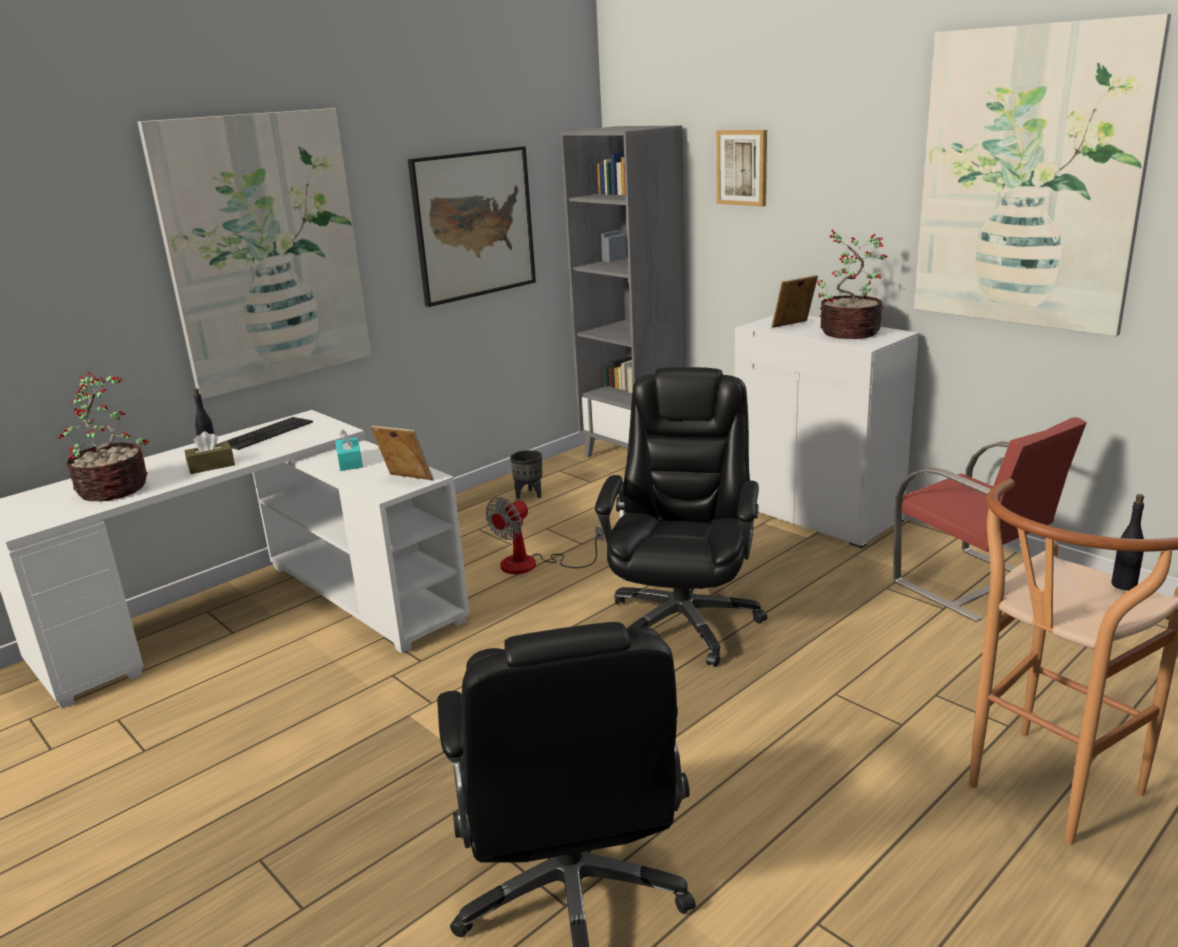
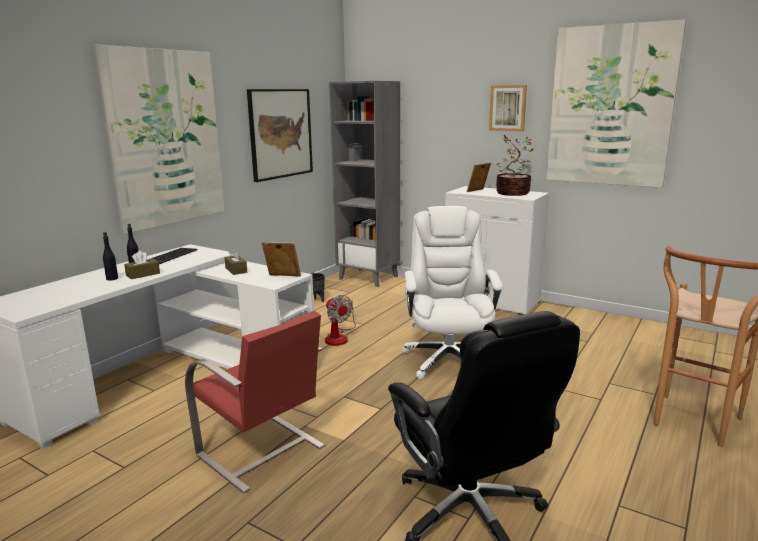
camera: 15 degrees left, 5 degrees down
potted plant [58,371,149,501] -> none
turquoise tissue box [335,429,363,471] -> brown tissue box [224,248,247,275]
fan [485,497,604,574] -> fan turned 60 degrees counterclockwise [325,295,356,346]
black office chair [595,367,767,667] -> white office chair [401,206,503,379]
picture [716,130,767,207] -> picture moved to [489,85,527,131]
red chair [893,417,1087,622] -> red chair moved to [185,311,325,493]
black bottle [1111,494,1144,591] -> black bottle moved to [103,232,118,281]

